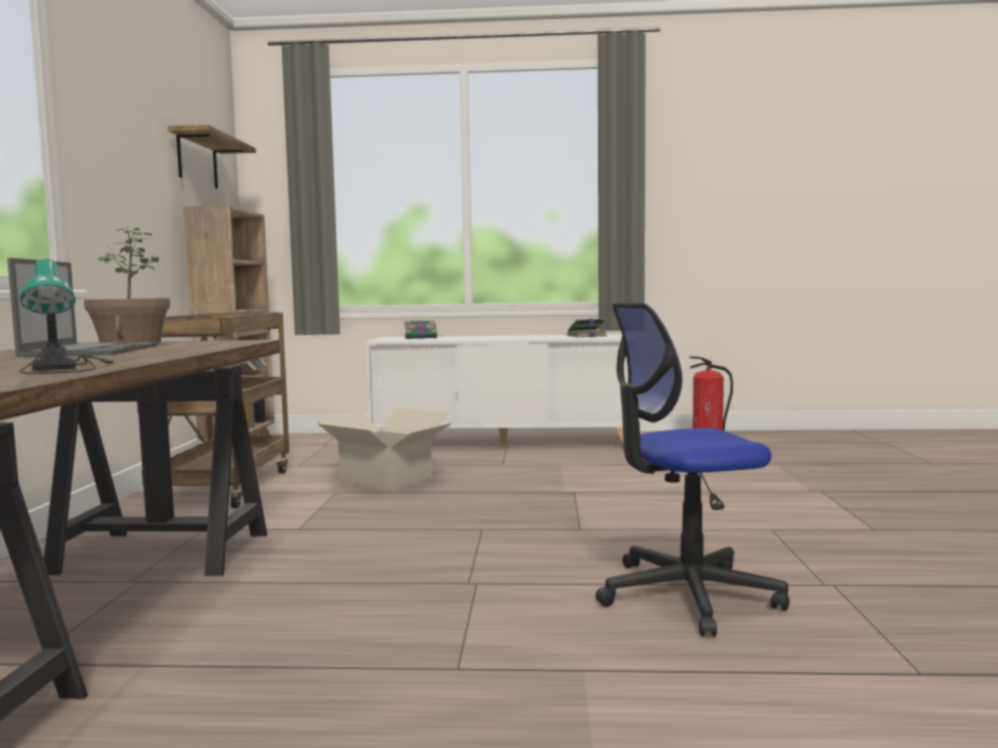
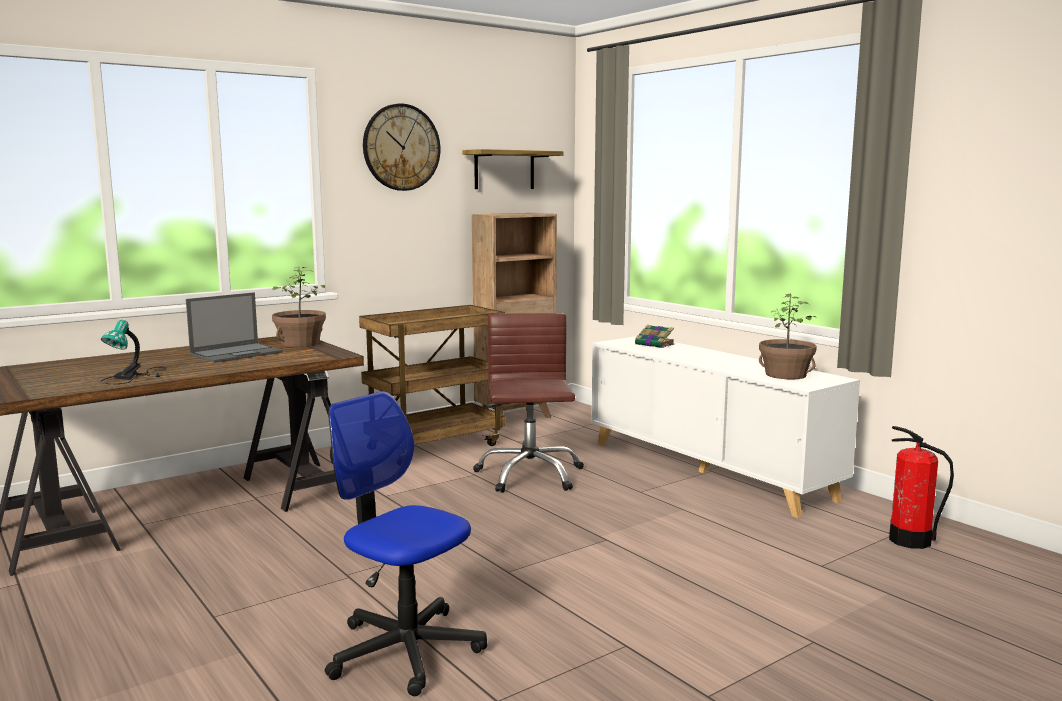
camera: 50 degrees right, 5 degrees up
cardboard box [318,408,452,491] -> brown office chair [473,313,584,493]
book [565,319,607,337] -> potted plant [759,293,818,380]
none -> wall clock [363,104,440,191]

